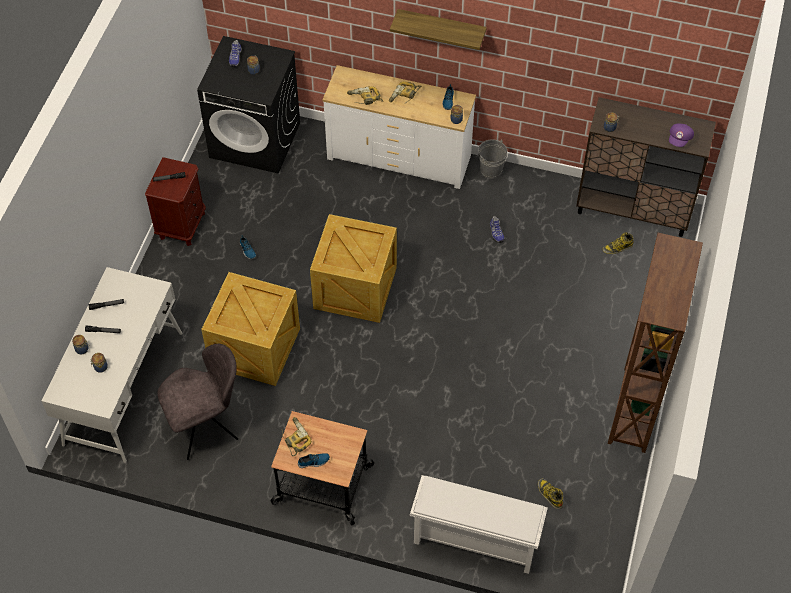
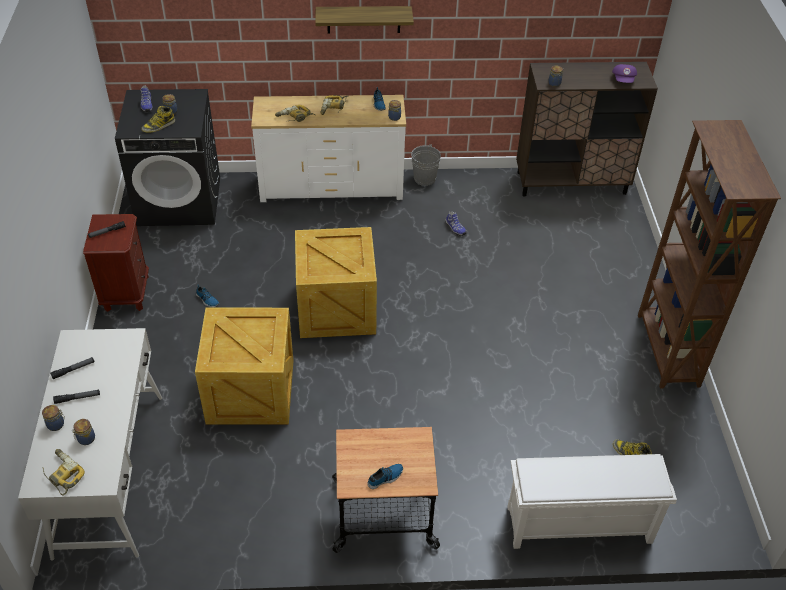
camera: 20 degrees left, 10 degrees down
grey chair [157,344,238,460] -> none
power drill [282,417,312,456] -> power drill moved to [42,449,85,495]
boot [602,232,634,254] -> boot moved to [141,106,175,133]

